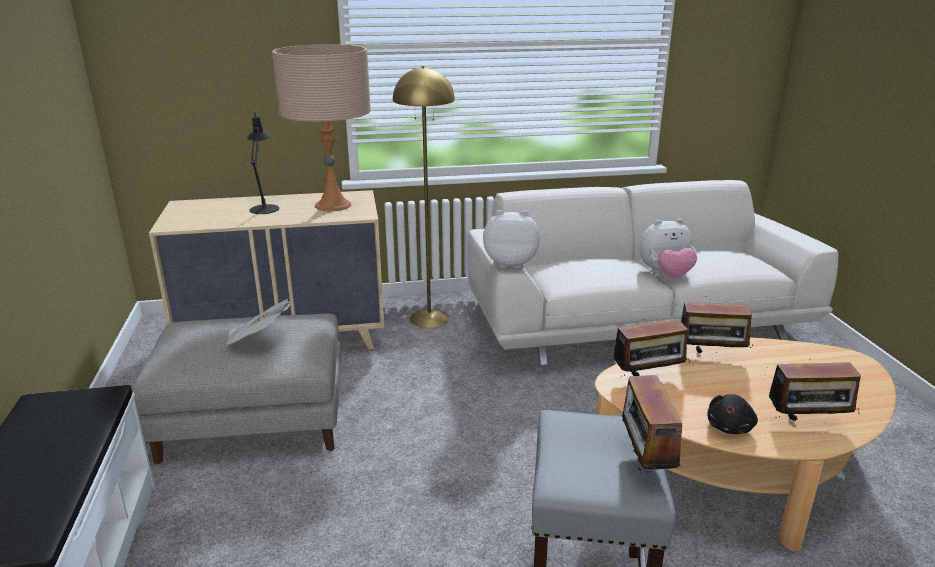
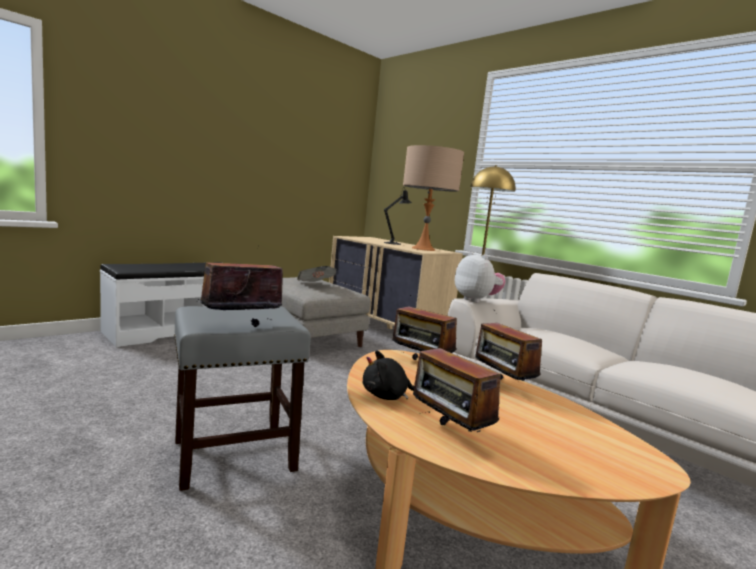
camera: 55 degrees right, 15 degrees down
plush toy [639,219,697,277] -> none

